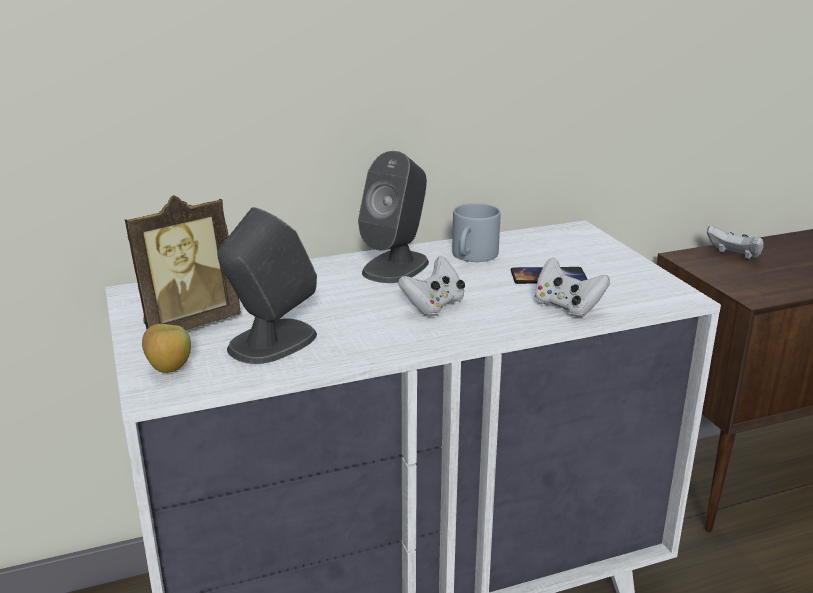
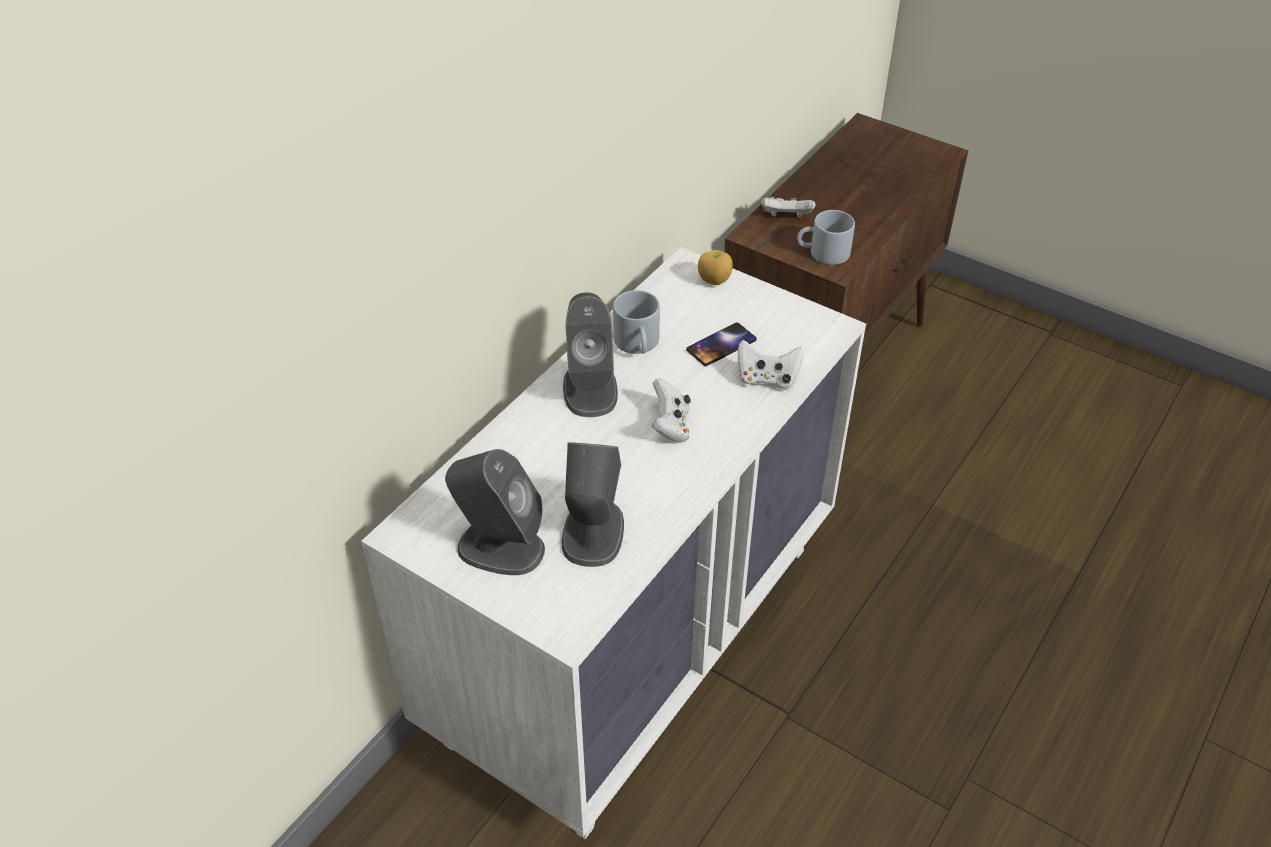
camera: 35 degrees left, 20 degrees up
picture frame [125,195,241,330] -> grey speaker [445,449,545,575]
apple [142,324,191,373] -> apple moved to [698,250,733,285]
none -> grey mug [797,210,855,265]

